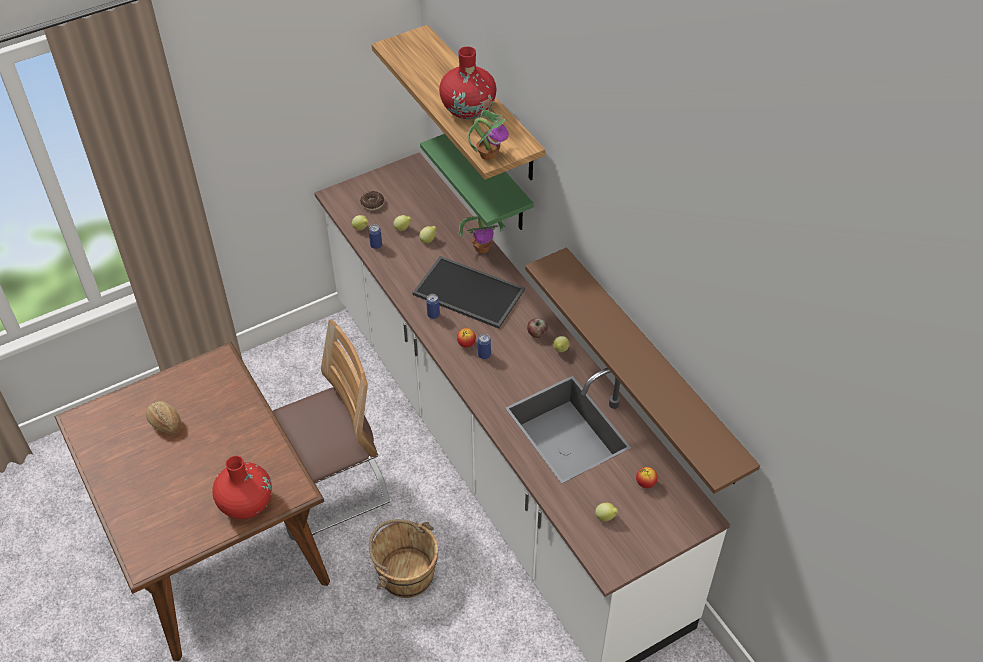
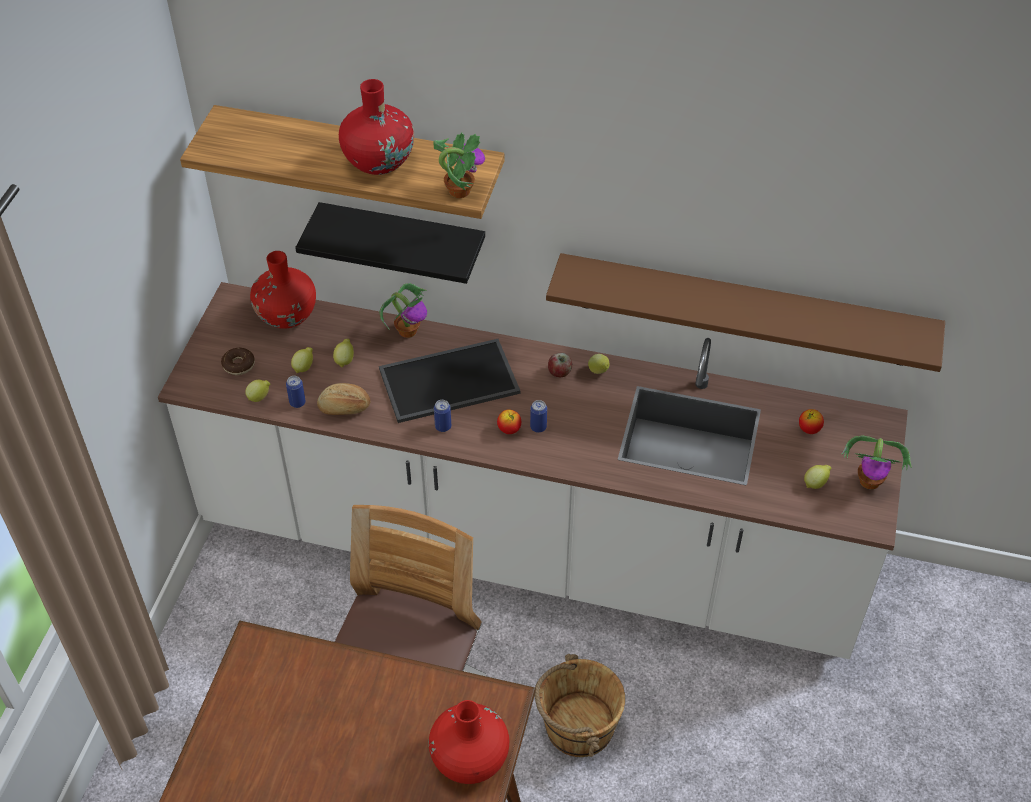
camera: 45 degrees left, 0 degrees up
bread [146,401,181,434] -> bread moved to [317,383,371,415]
green shelf [420,134,534,230] -> black shelf [295,202,485,284]
none -> red vase [250,251,316,329]
none -> potted plant [841,435,912,489]

